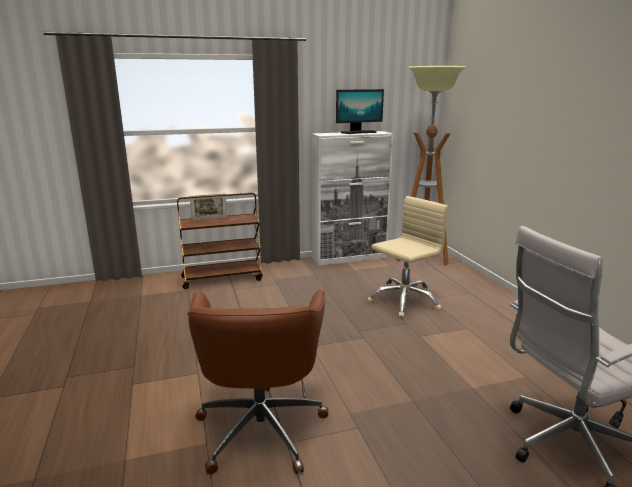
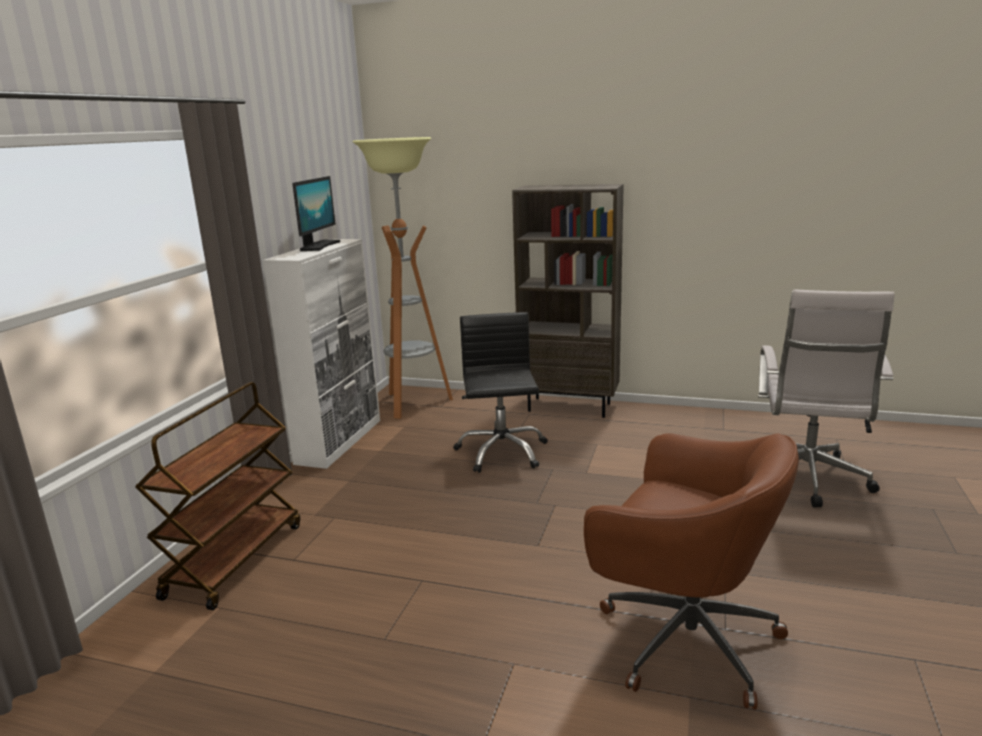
camera: 55 degrees left, 0 degrees up
picture frame [190,193,227,221] -> none
beige office chair [368,196,448,318] -> black office chair [454,312,548,473]
none -> brown bookcase [512,184,624,418]

